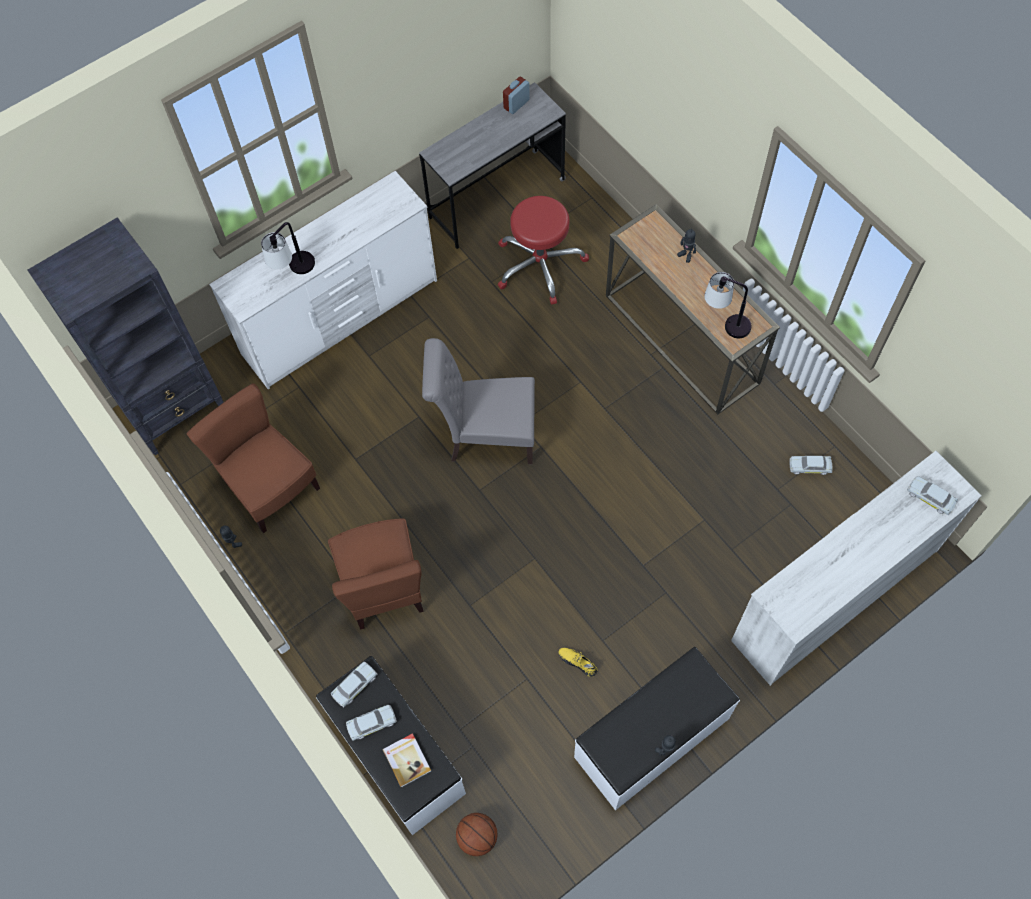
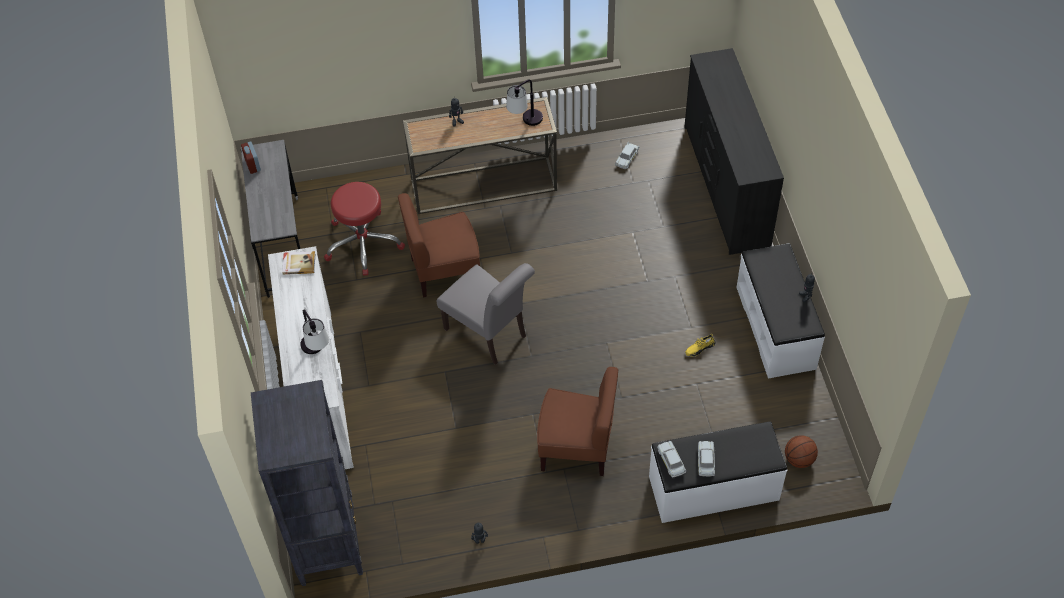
camera: 65 degrees left, 10 degrees down
brown chair [186,383,320,533] -> brown chair moved to [398,193,480,298]
book [383,733,431,787] -> book moved to [282,251,315,275]
grey chair [422,338,535,464] -> grey chair turned 75 degrees counterclockwise [436,263,535,365]
white dresser [731,451,982,686] -> black dresser [684,48,784,255]
white toy car [907,476,958,515] -> none

